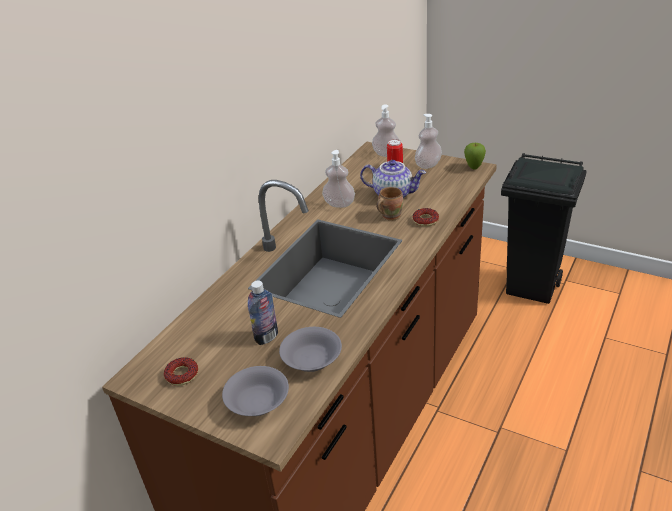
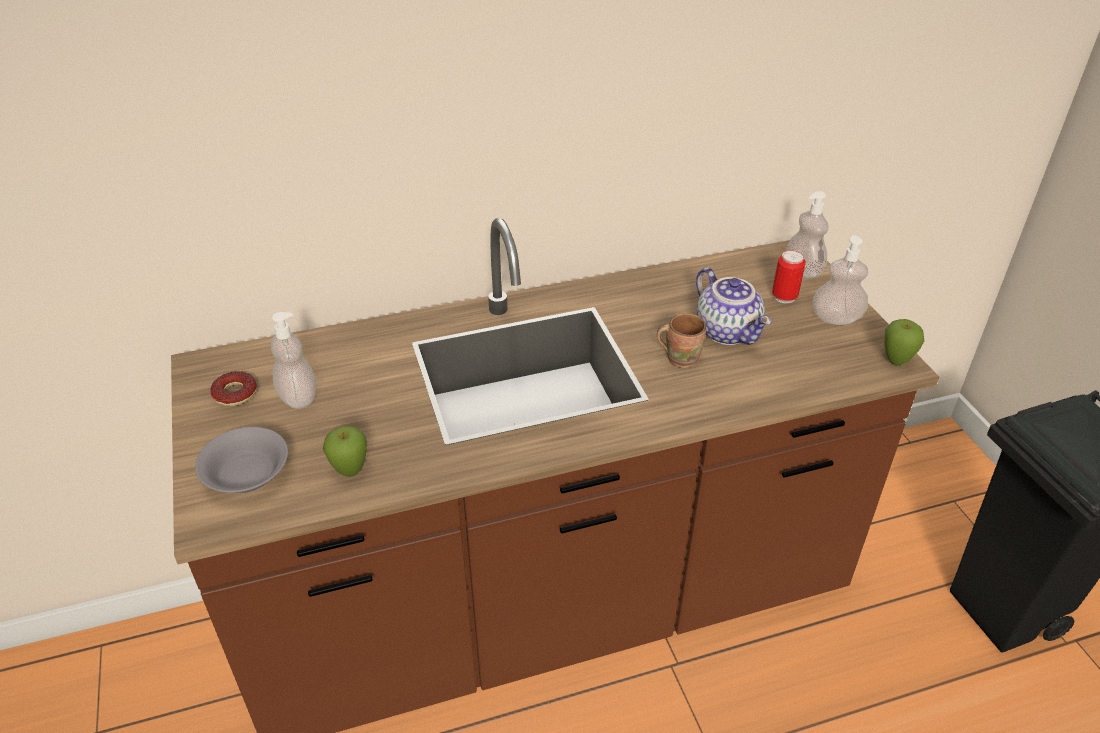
camera: 40 degrees right, 5 degrees up
bottle [248,281,278,345] -> none
grey bowl [279,327,342,372] -> apple [323,426,367,477]
soap dispenser [322,150,355,208] -> soap dispenser moved to [271,312,316,409]
donut [412,208,439,227] -> none

